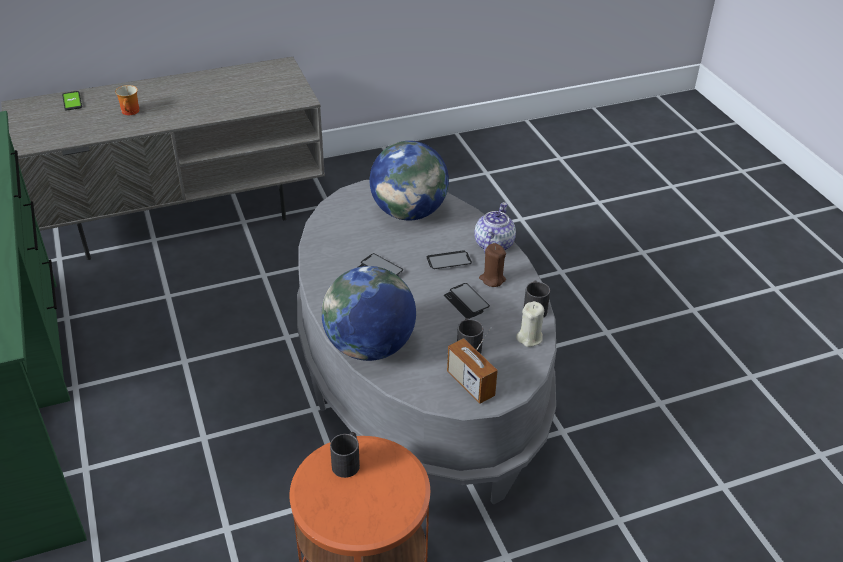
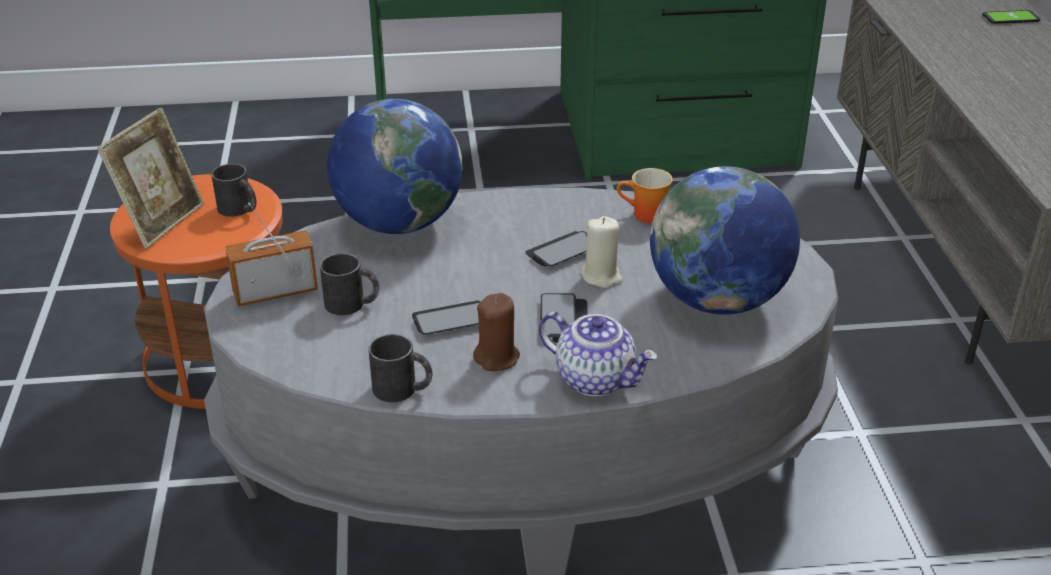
camera: 105 degrees right, 5 degrees down
mug [115,85,139,115] -> mug moved to [617,168,673,223]
beige candle [516,301,544,347] -> beige candle moved to [582,216,623,288]
none -> picture frame [97,108,204,249]

